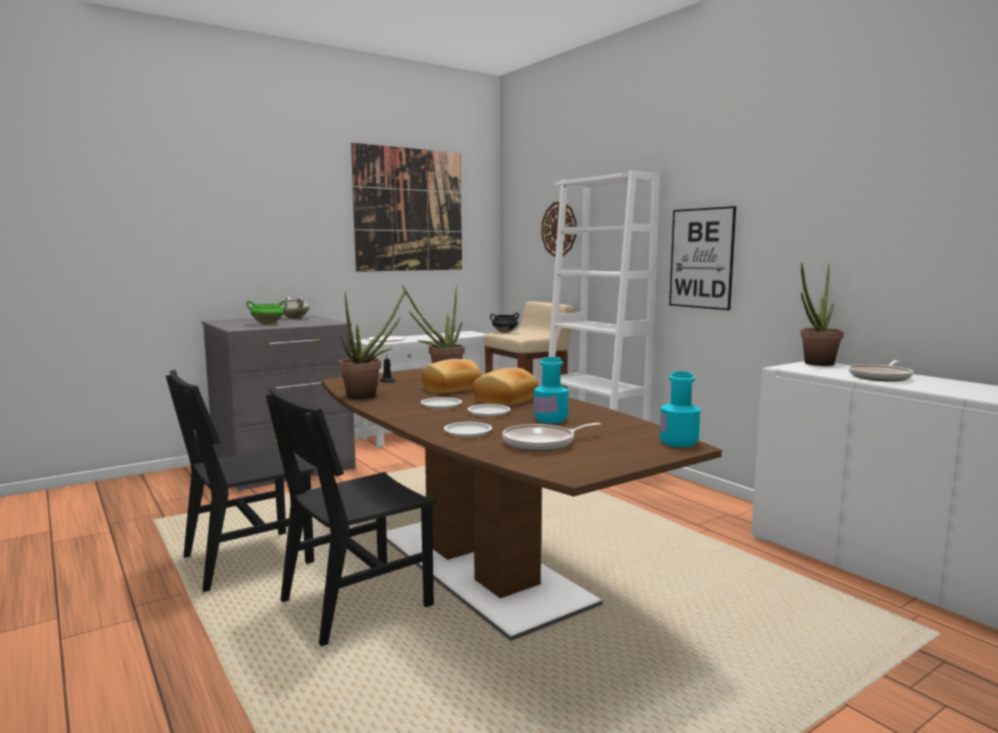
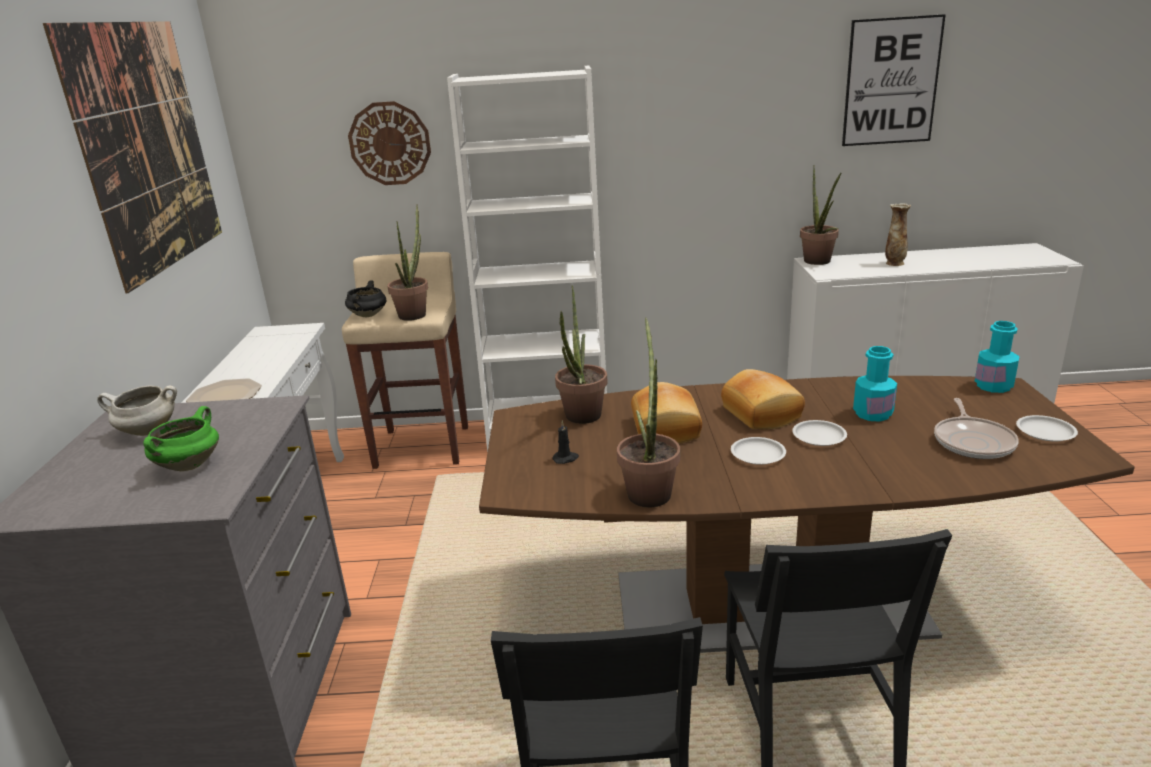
camera: 55 degrees left, 15 degrees up
white plate [444,422,492,437] -> white plate moved to [1016,415,1078,442]
picture [669,206,736,310] -> picture moved to [842,14,946,146]
frying pan [848,360,914,382] -> vase [885,203,911,266]
none -> potted plant [387,205,428,321]

